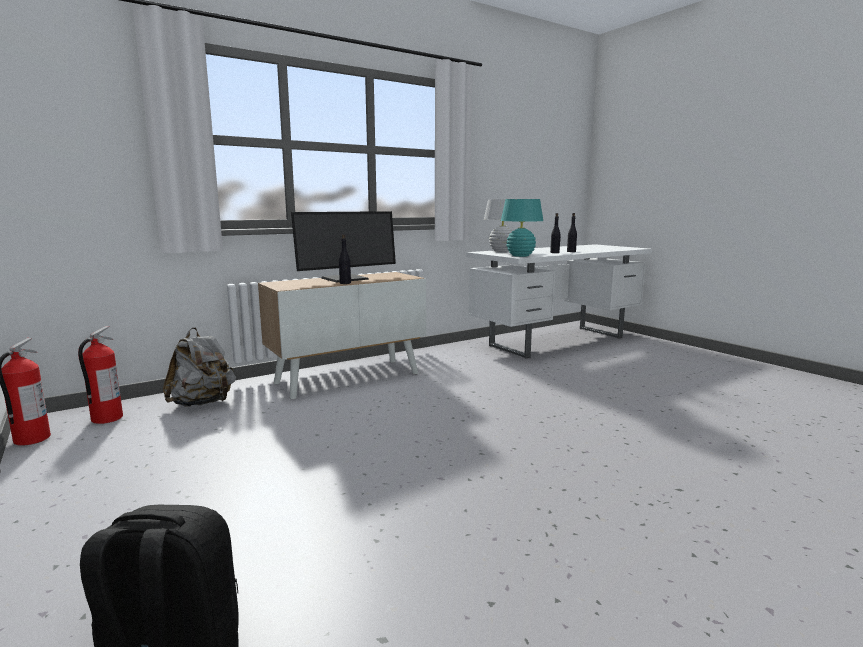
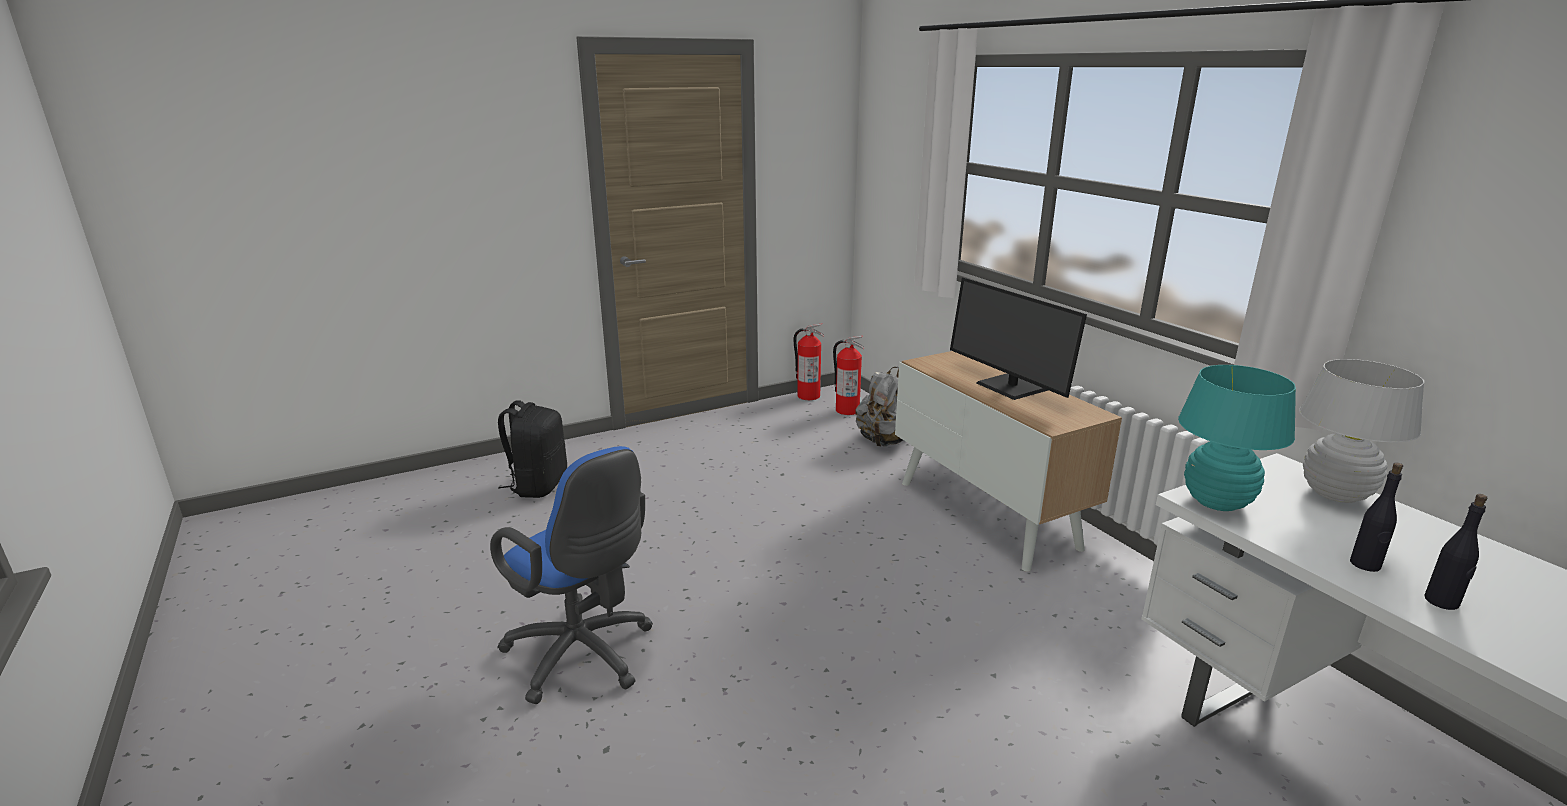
camera: 95 degrees right, 10 degrees up
black bottle [339,234,351,284] -> none
none -> blue office chair [490,446,653,704]

